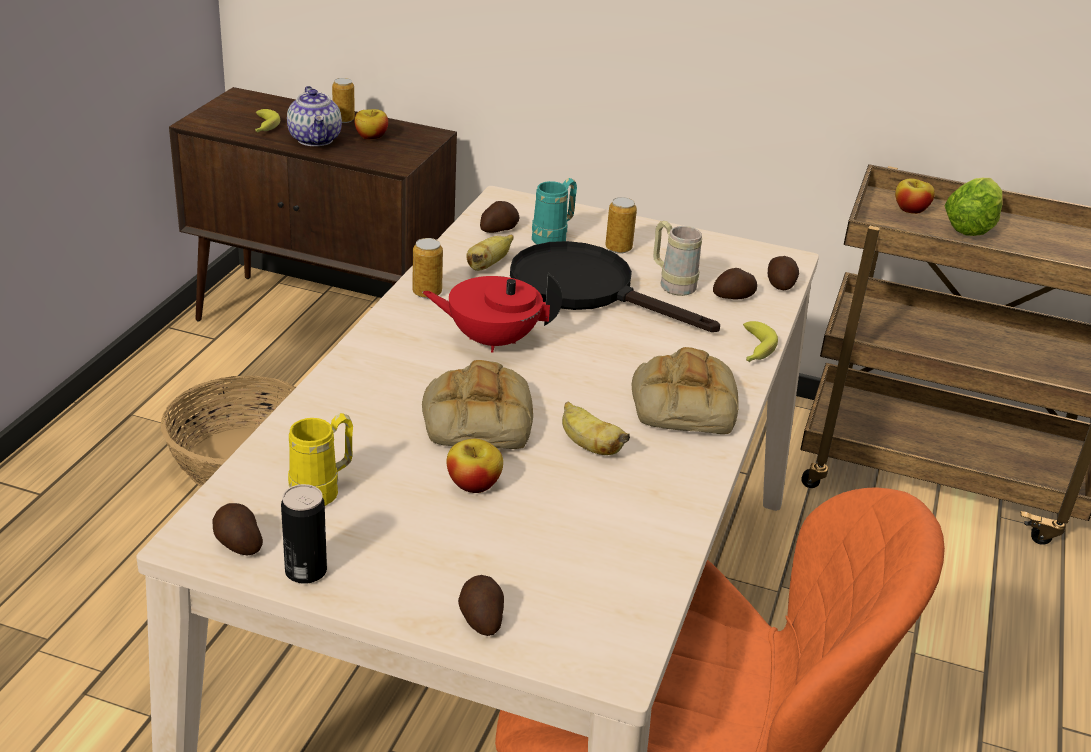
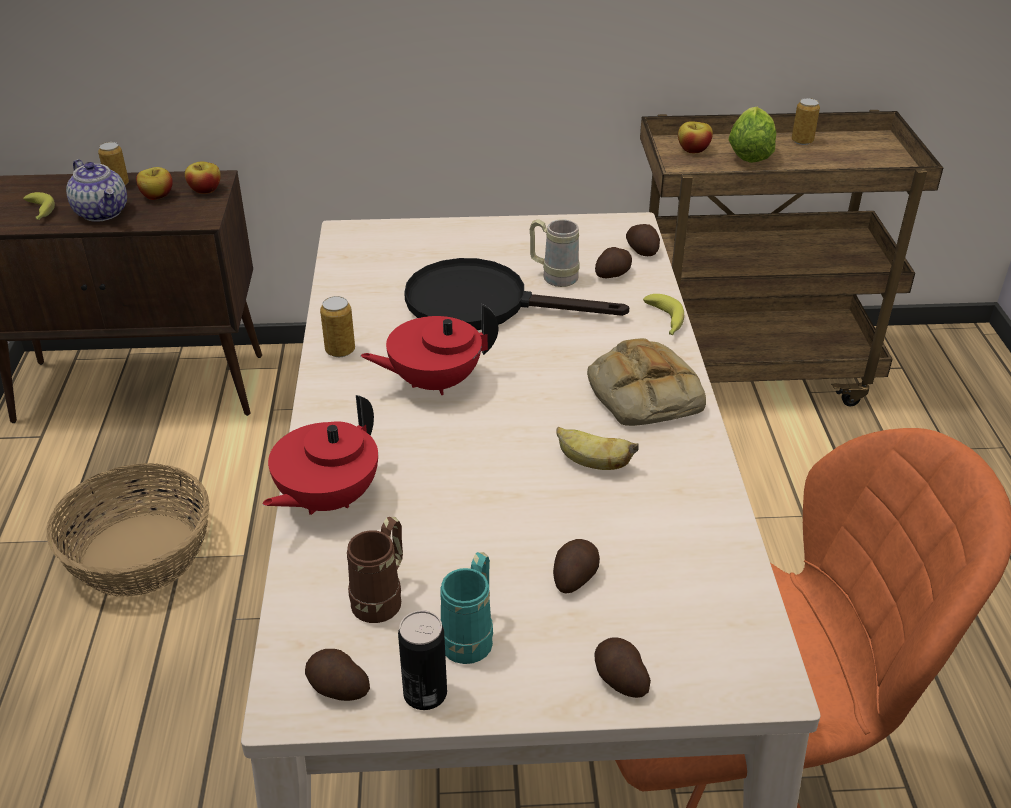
camera: 20 degrees left, 5 degrees up
yellow mug [288,413,353,506] -> brown mug [347,517,403,623]
bread [422,360,533,449] -> none
apple [447,439,503,493] -> apple moved to [185,162,221,194]
banana [467,235,514,271] -> none
potato [480,201,520,233] -> potato moved to [553,539,600,594]
turquoise mug [532,178,577,244] -> turquoise mug moved to [440,552,493,664]
can [605,197,637,254] -> can moved to [792,98,820,145]
none -> red teapot [263,395,378,515]

